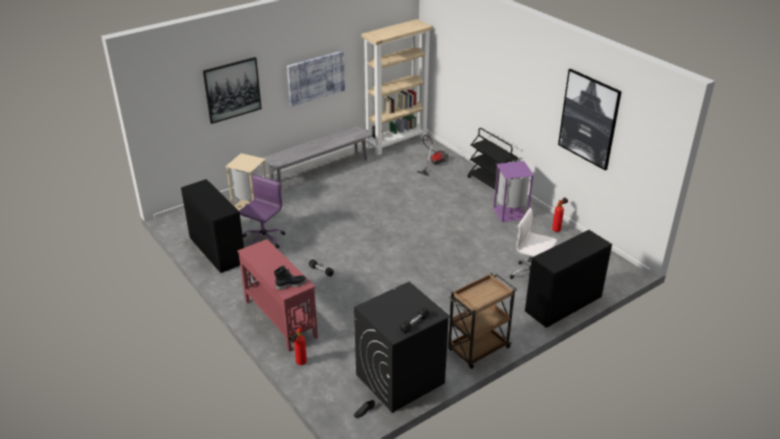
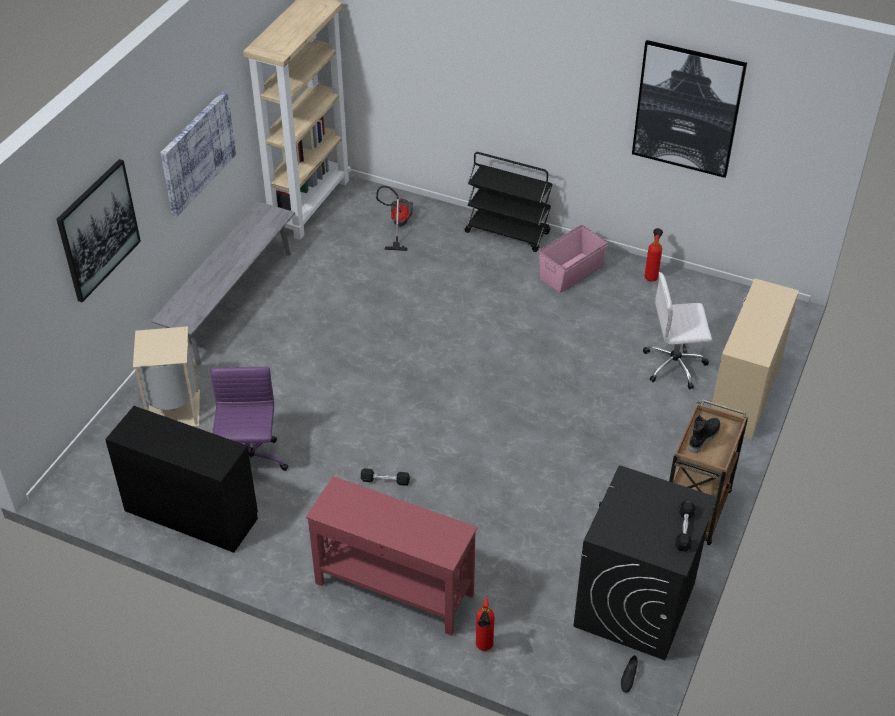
camera: 30 degrees left, 10 degrees up
black boot [274,266,307,290] -> black boot moved to [688,415,721,453]
purple trash can [493,161,534,222] -> pink storage box [539,225,608,293]
black desk [525,230,612,328] -> beige desk [711,278,799,440]

